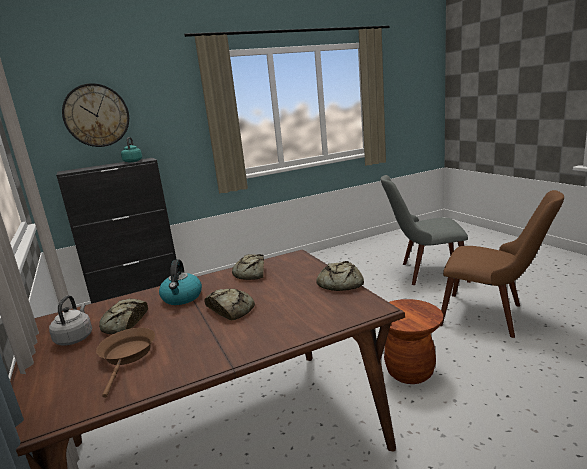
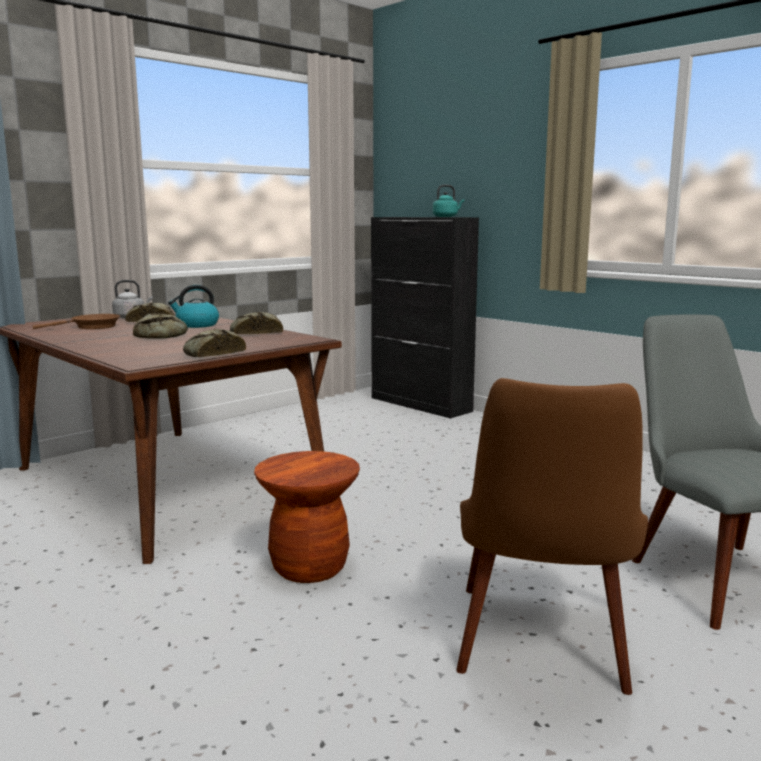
camera: 70 degrees right, 5 degrees down
wall clock [62,83,129,147] -> none

